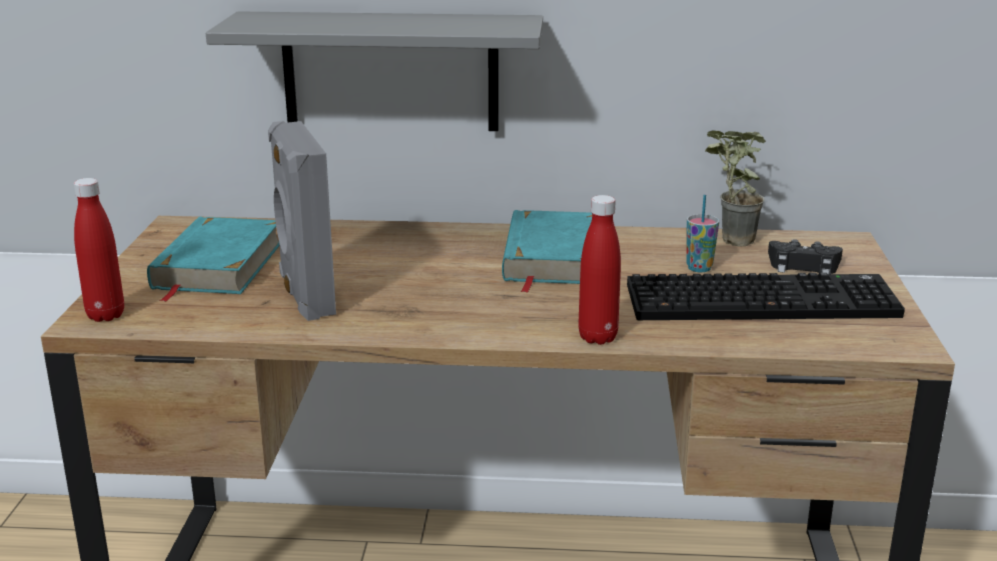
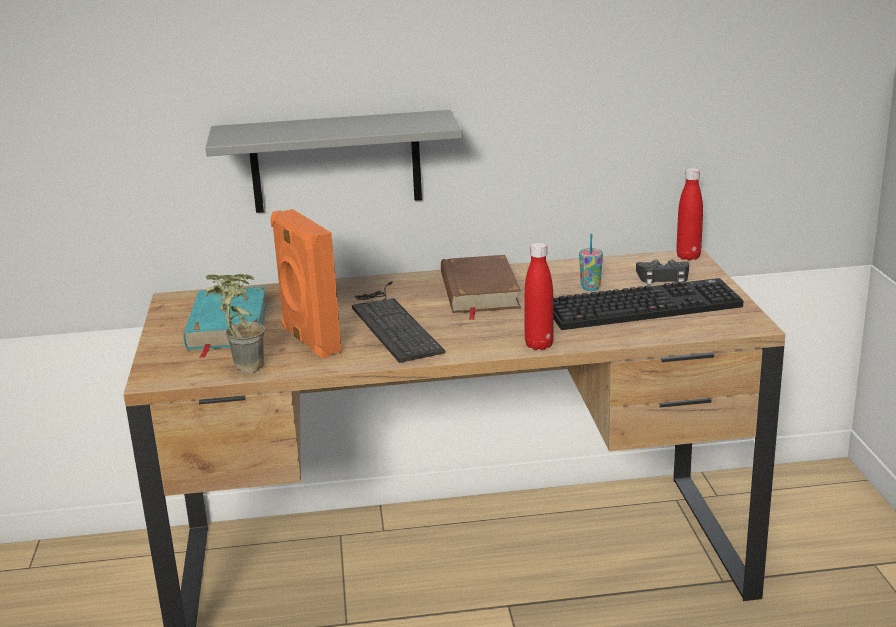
camera: 10 degrees left, 0 degrees up
red bottle [74,178,124,322] -> red bottle moved to [676,168,703,260]
grey speaker [268,121,336,321] -> orange speaker [270,209,342,359]
turquoise book [502,210,592,293] -> brown book [441,255,521,320]
potted plant [705,130,766,247] -> potted plant moved to [205,274,265,373]
none -> keyboard [352,281,445,363]

